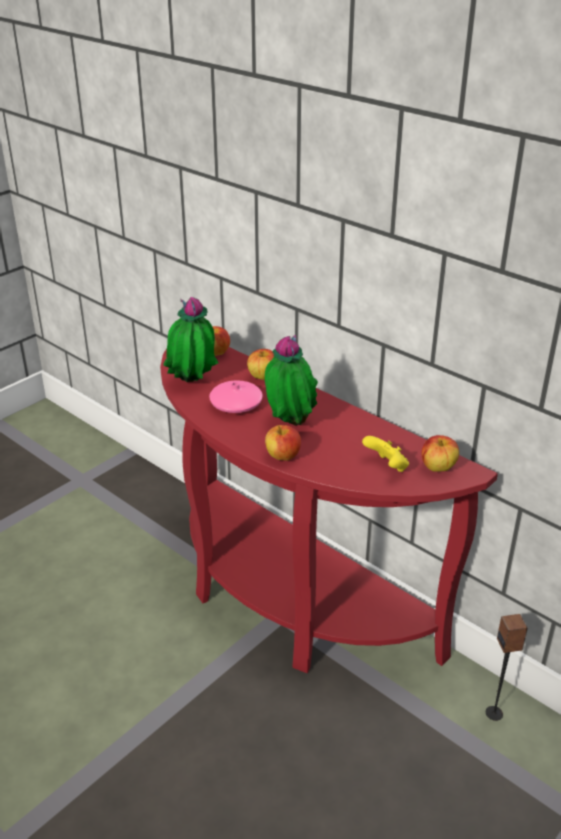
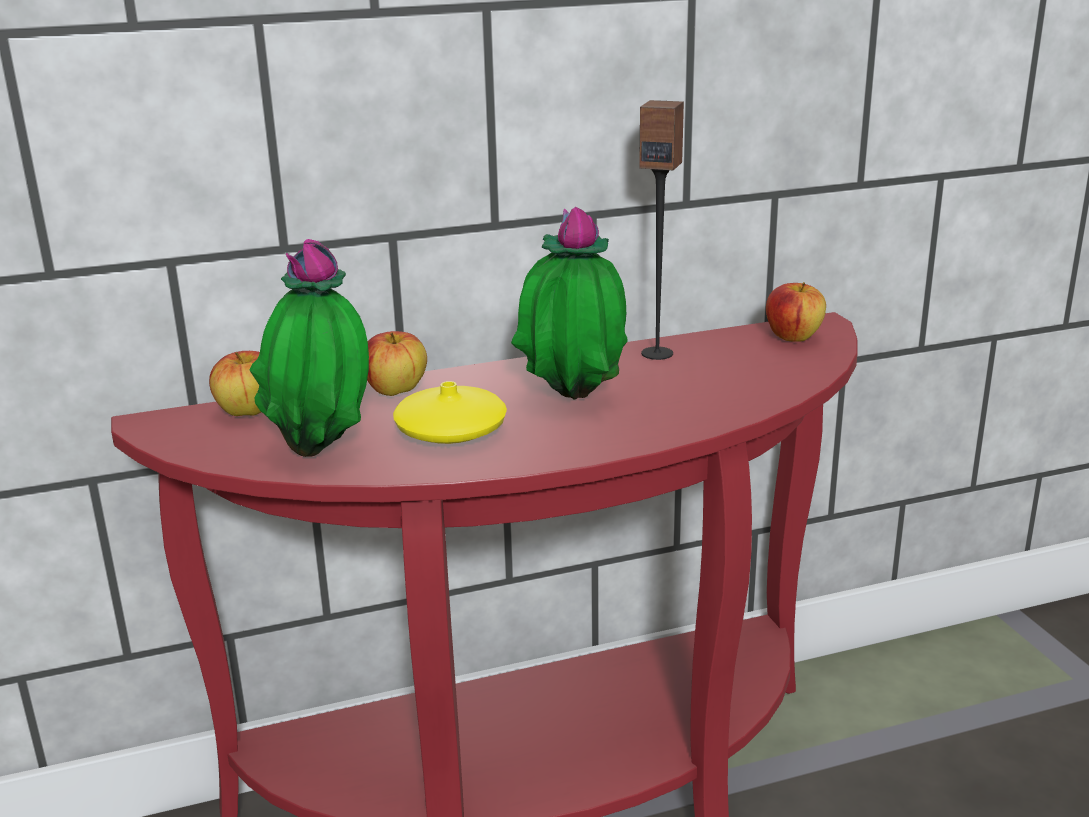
camera: 60 degrees left, 10 degrees down
pink vase [209,380,263,413] -> yellow vase [393,381,507,444]
apple [265,425,301,461] -> none
yellow game controller [362,436,409,472] -> none
speaker [486,614,528,721] -> speaker moved to [639,100,684,360]

